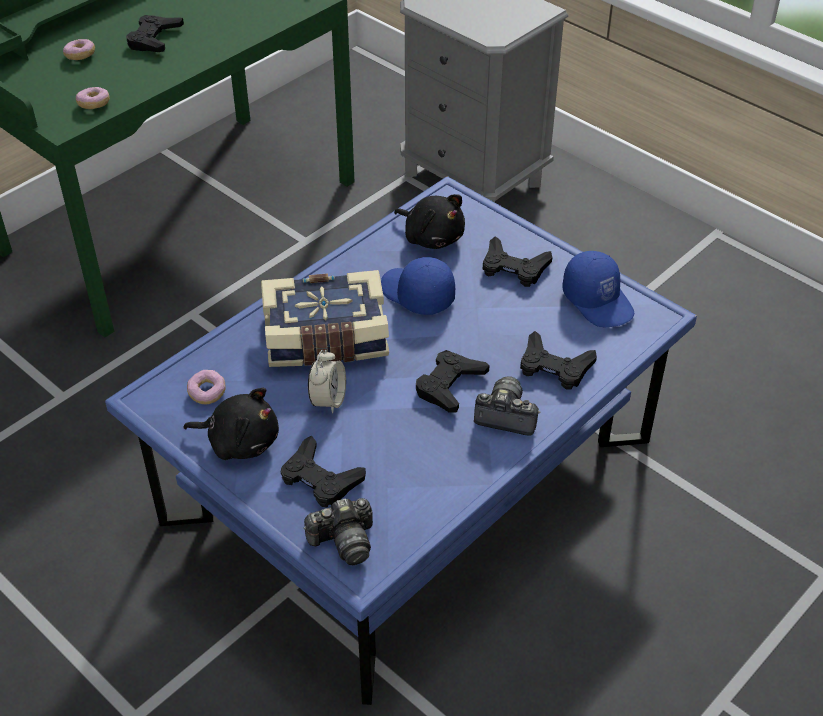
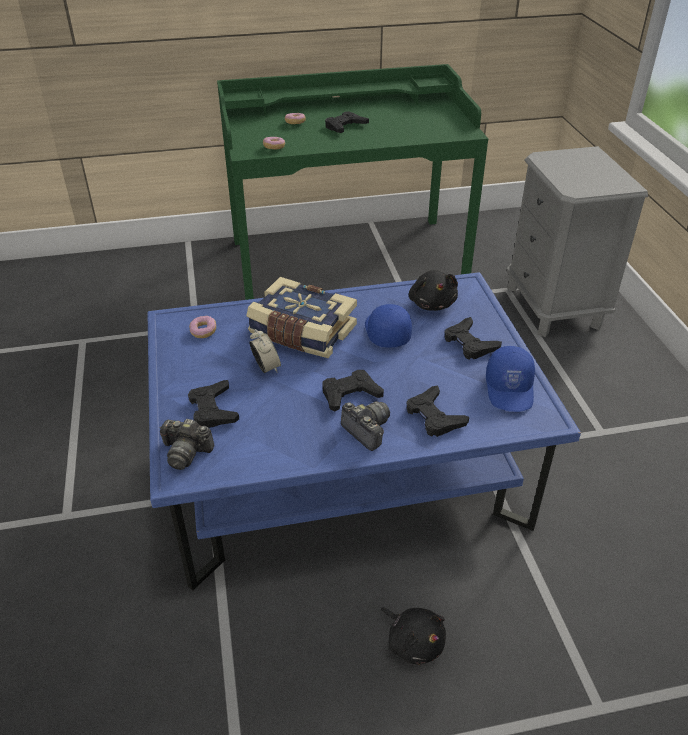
camera: 35 degrees right, 5 degrees down
black plush toy [184,388,279,460] -> black plush toy moved to [381,607,446,665]
alarm clock [308,350,346,414] -> alarm clock turned 75 degrees counterclockwise [249,329,281,373]

